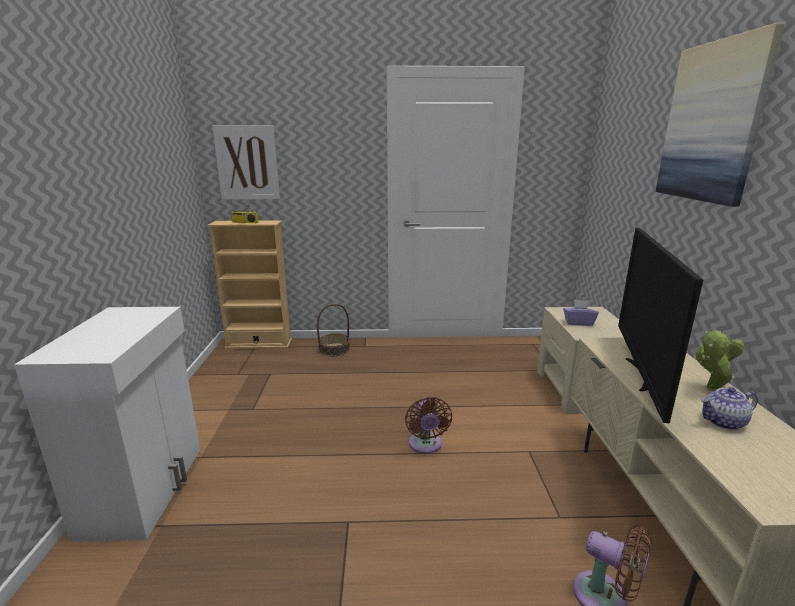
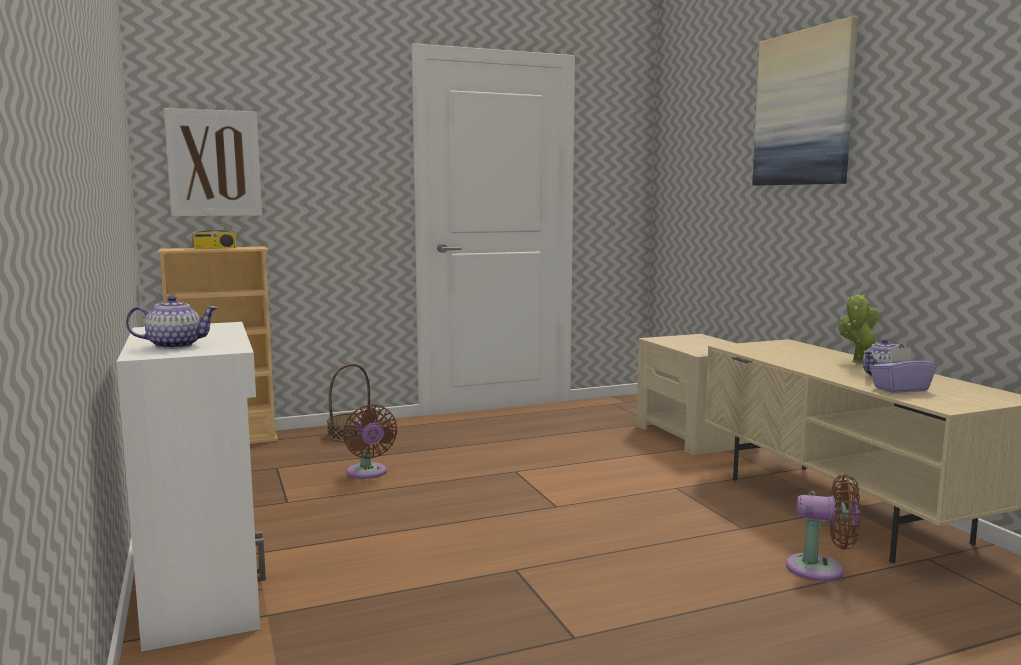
camera: 20 degrees left, 10 degrees down
brown fan [405,397,452,454] -> brown fan moved to [343,404,397,479]
purple tissue box [563,300,599,326] -> purple tissue box moved to [870,347,937,393]
television [618,228,703,424] -> none
none -> teapot [126,296,218,349]

